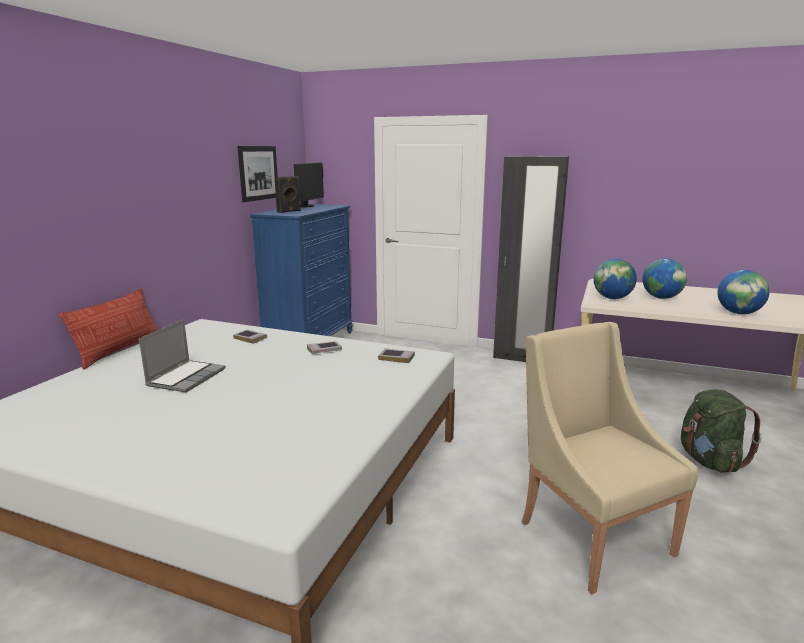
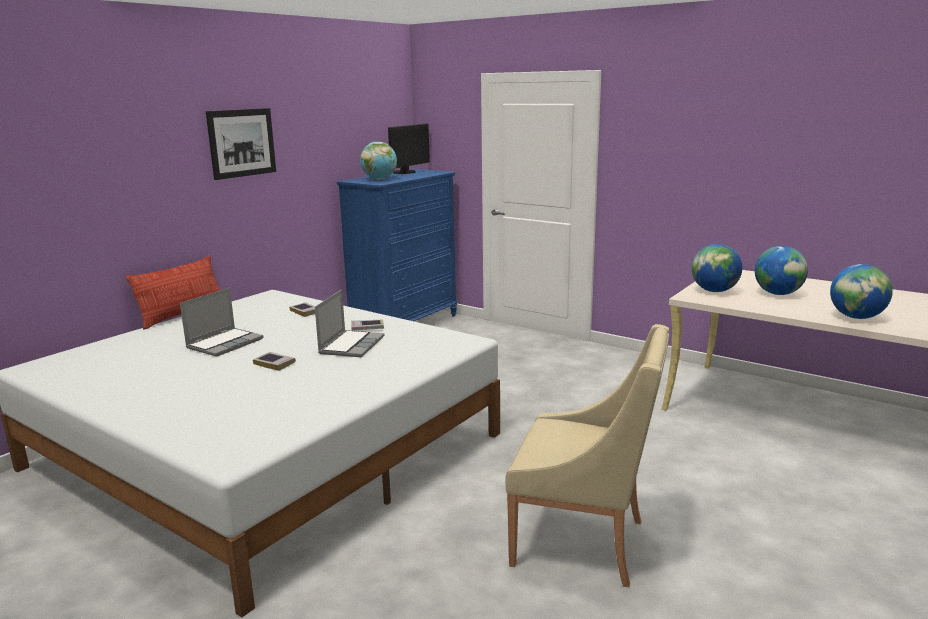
camera: 15 degrees right, 0 degrees up
picture [237,146,278,202] -> picture moved to [206,108,276,180]
black speaker [275,176,301,213] -> globe [360,142,397,179]
book [378,348,415,363] -> book moved to [253,352,296,371]
black wardrobe [493,156,569,362] -> none
beige armchair [522,322,698,594] -> beige armchair turned 120 degrees clockwise [505,324,669,587]
green backpack [681,389,762,473] -> none
none -> laptop [315,289,384,357]

